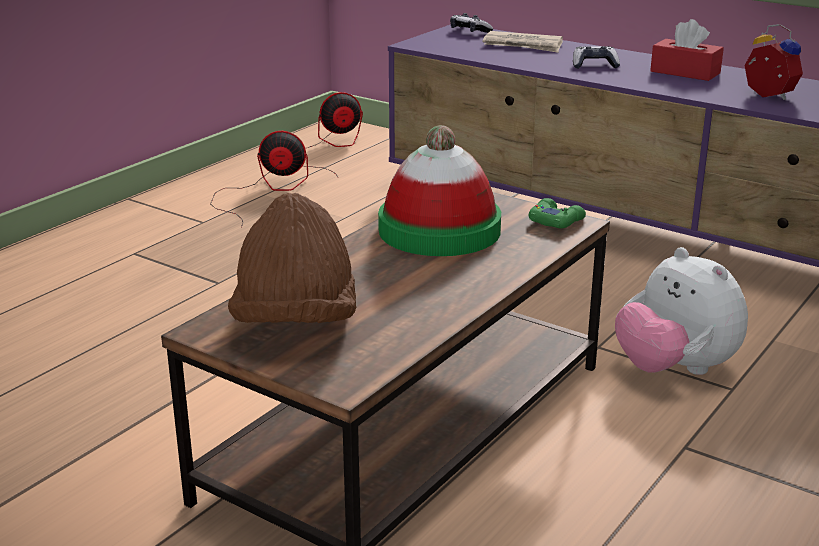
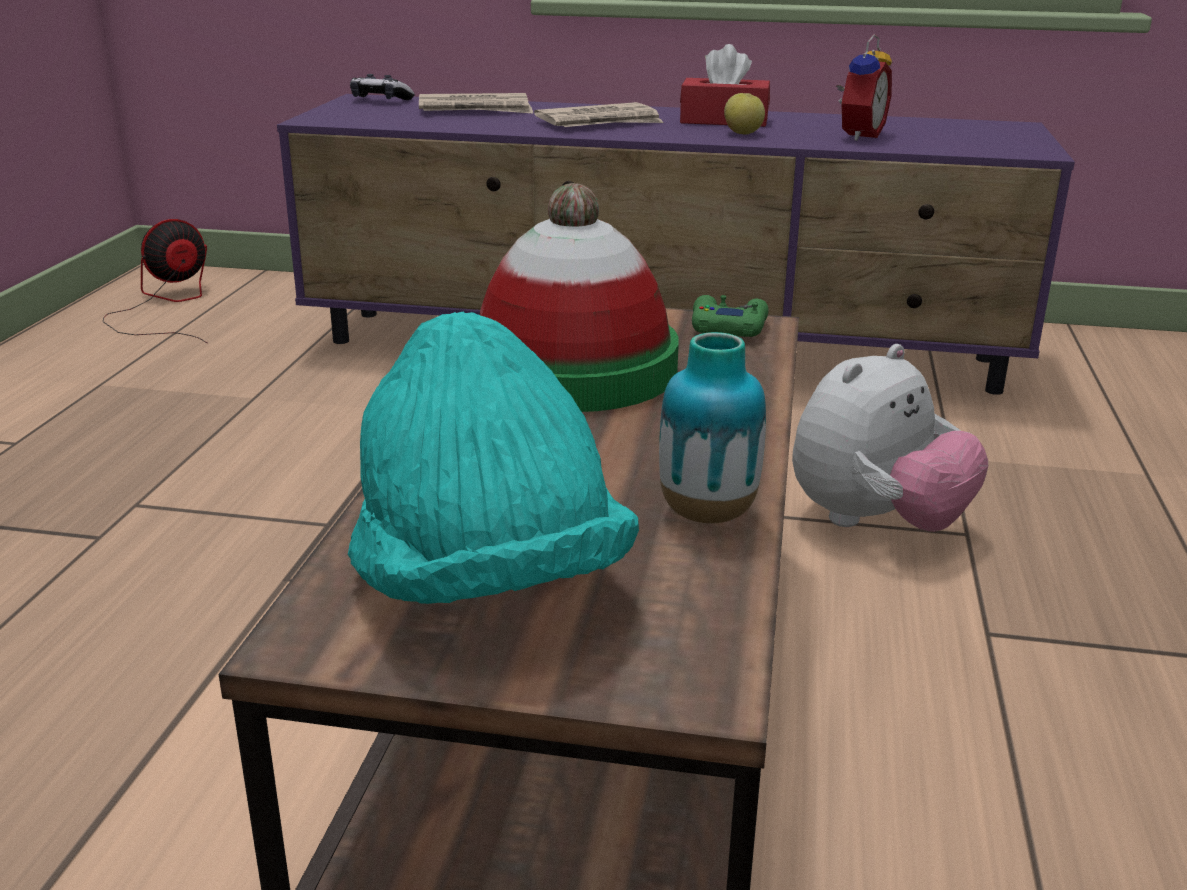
camera: 25 degrees left, 0 degrees up
fan [210,131,308,228] -> none
brown hat [228,193,356,323] -> turquoise hat [348,312,639,604]
game controller [573,46,620,69] -> newspaper [534,102,663,127]
plush toy [615,247,748,375] -> plush toy turned 75 degrees counterclockwise [792,344,988,532]
alarm clock [745,24,803,100] -> alarm clock turned 90 degrees clockwise [835,34,892,141]
none -> vase [659,332,766,523]
none -> apple [724,93,765,134]

